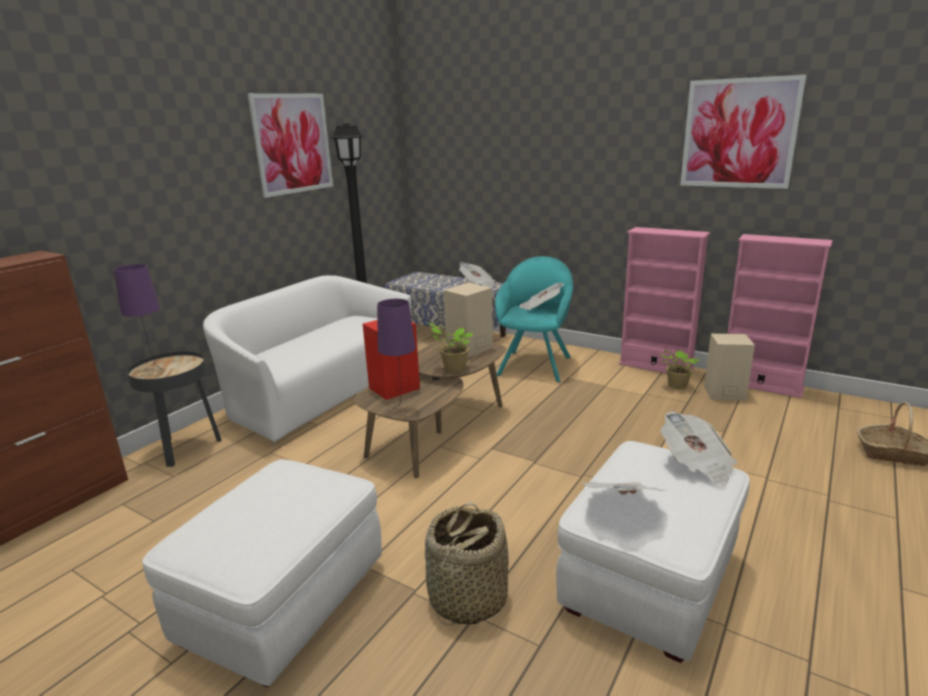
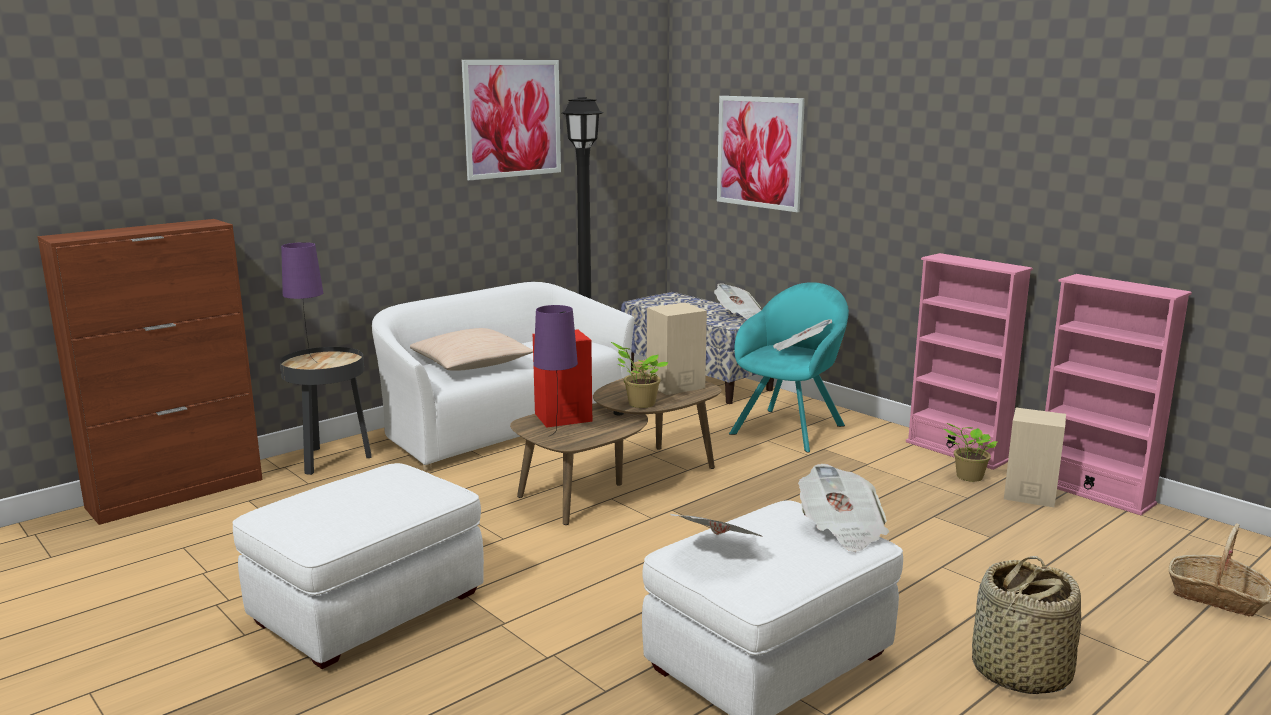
camera: 15 degrees right, 5 degrees down
basket [425,502,509,625] -> basket moved to [972,556,1081,694]
picture [680,75,806,189] -> picture moved to [717,96,805,212]
none -> beige pillow [410,328,533,371]

